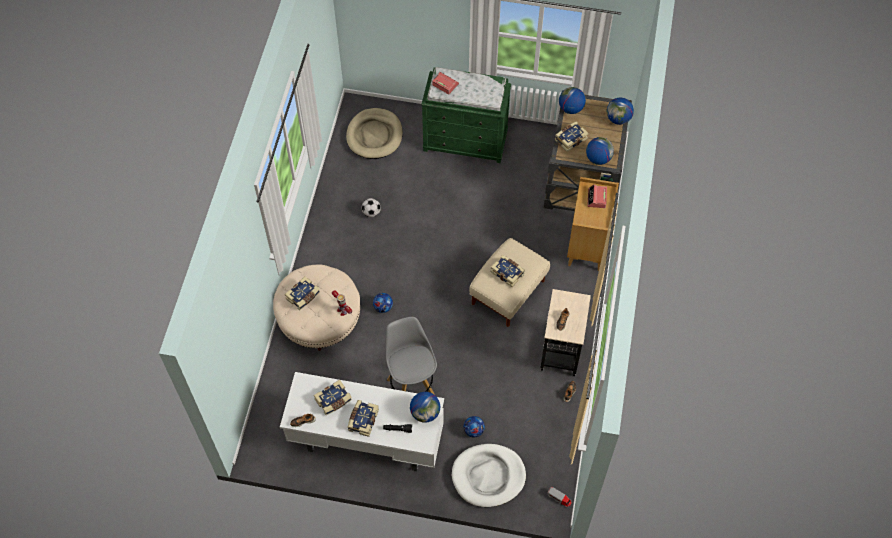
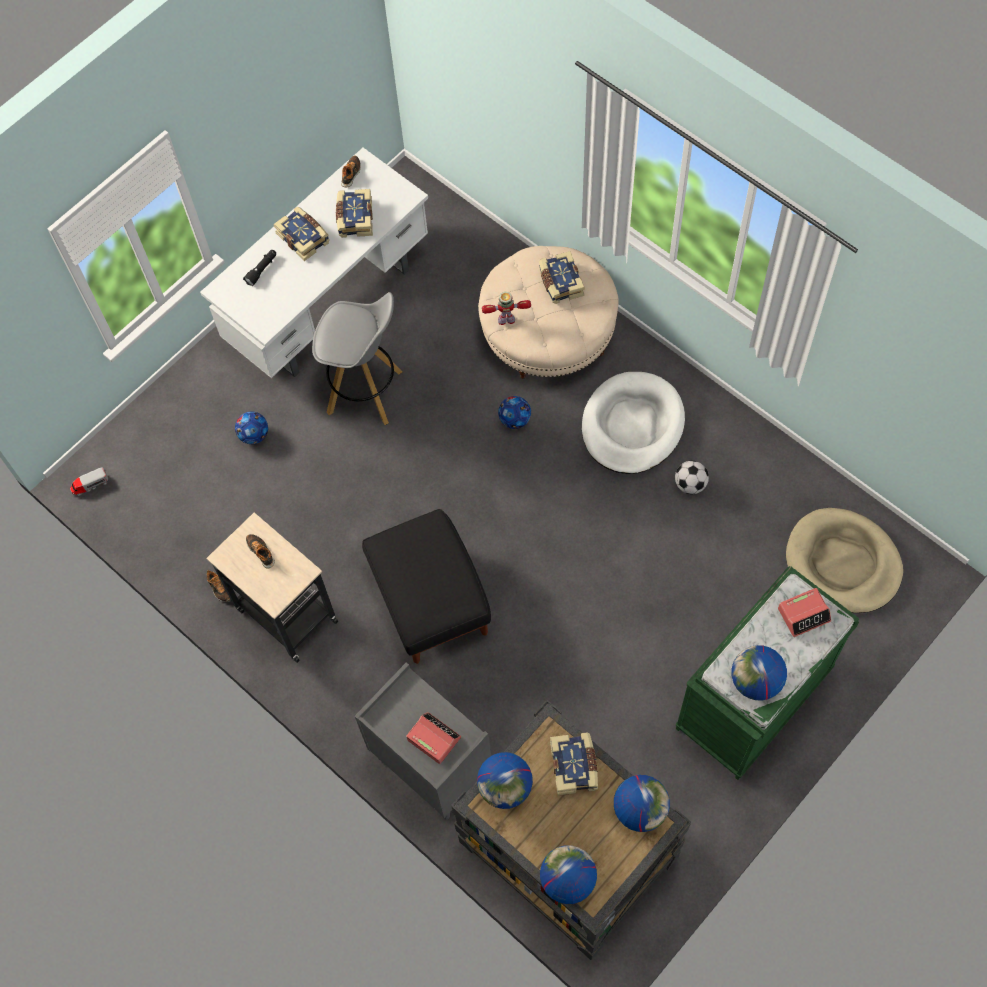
camera: 125 degrees right, 5 degrees up
globe [410,392,440,423] -> globe moved to [732,645,787,701]
white dog bed [452,444,526,507] -> white dog bed moved to [582,372,685,474]
beige ottoman [469,238,550,327] -> black ottoman [362,509,491,664]
book [490,255,525,287] -> none
brown cabinet [567,177,619,271] -> grey cabinet [355,662,491,820]

